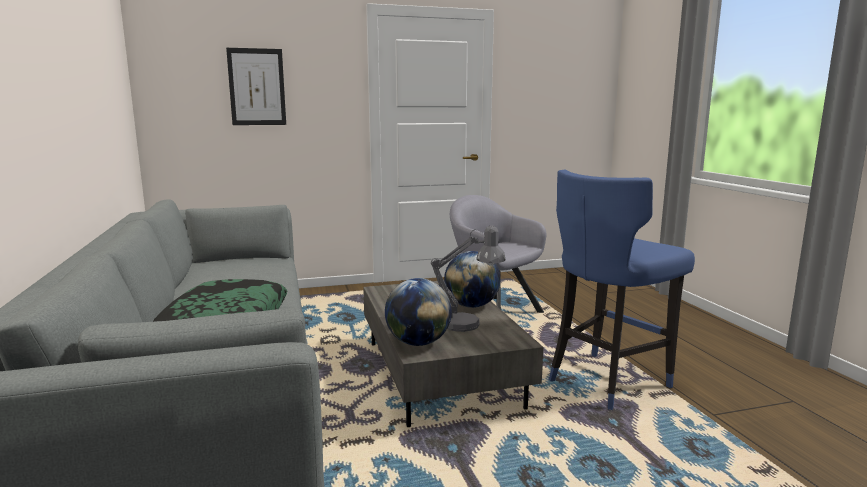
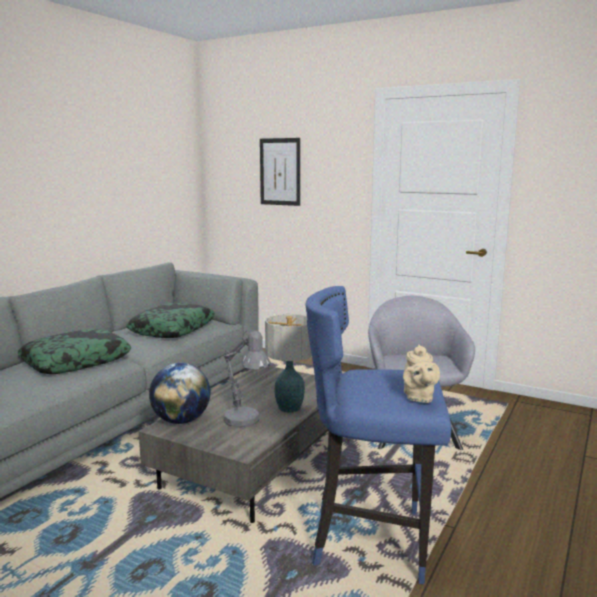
camera: 45 degrees right, 0 degrees up
globe [444,251,501,308] -> table lamp [265,314,312,412]
none -> pillow [126,303,215,338]
none -> beige teapot [403,344,440,403]

